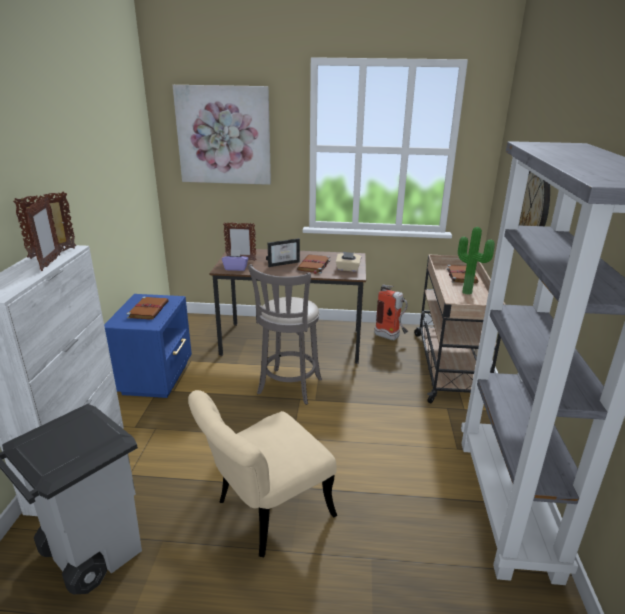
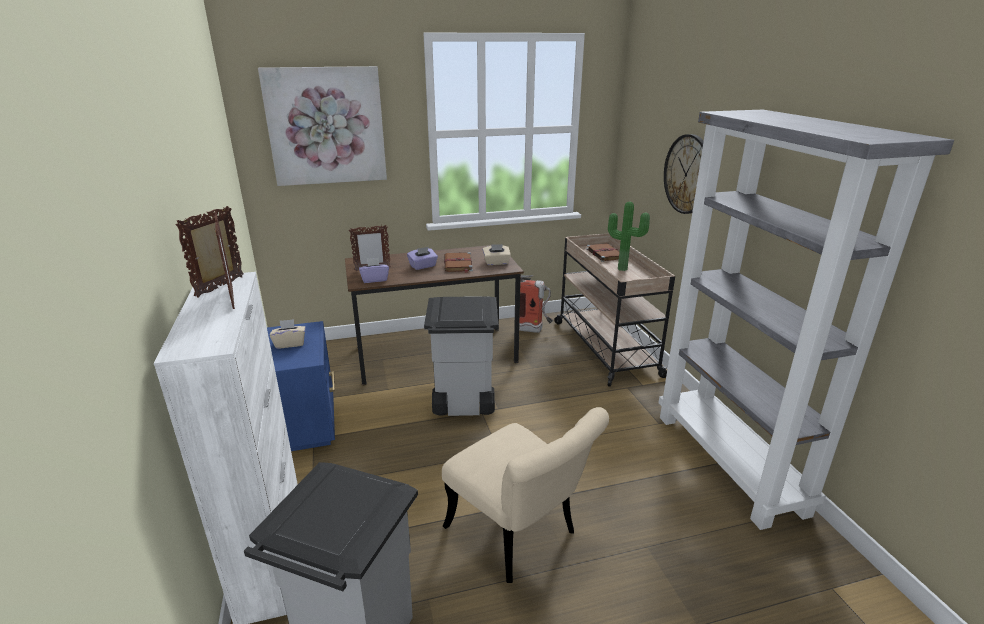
camera: 20 degrees left, 0 degrees up
brown book [127,297,169,320] -> beige tissue box [270,319,306,349]
beige chair [188,390,337,557] -> beige chair turned 75 degrees counterclockwise [442,407,609,583]
grey stool [248,264,322,405] -> grey trash can [424,296,498,416]
picture frame [266,238,300,267] -> purple tissue box [407,247,438,270]

